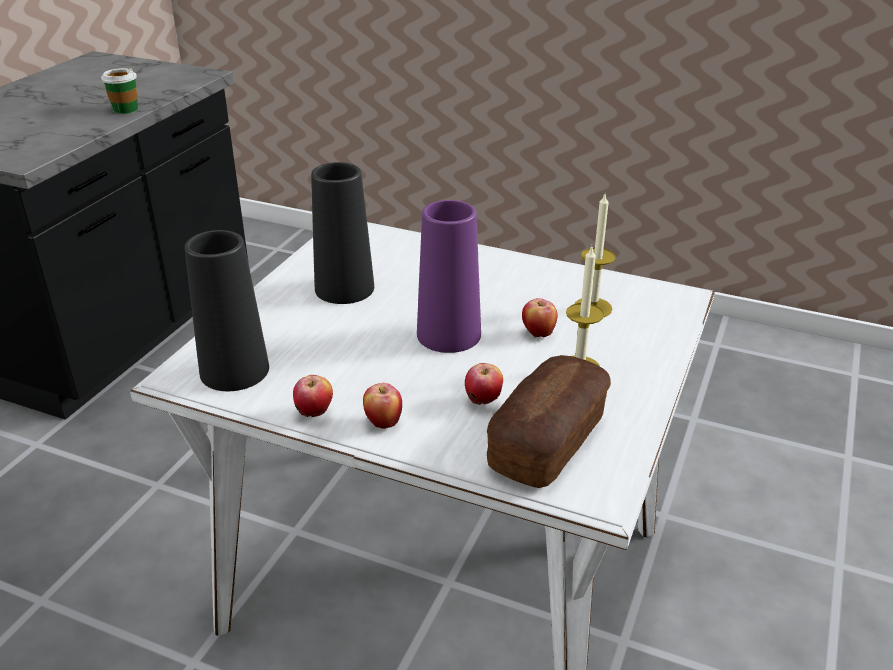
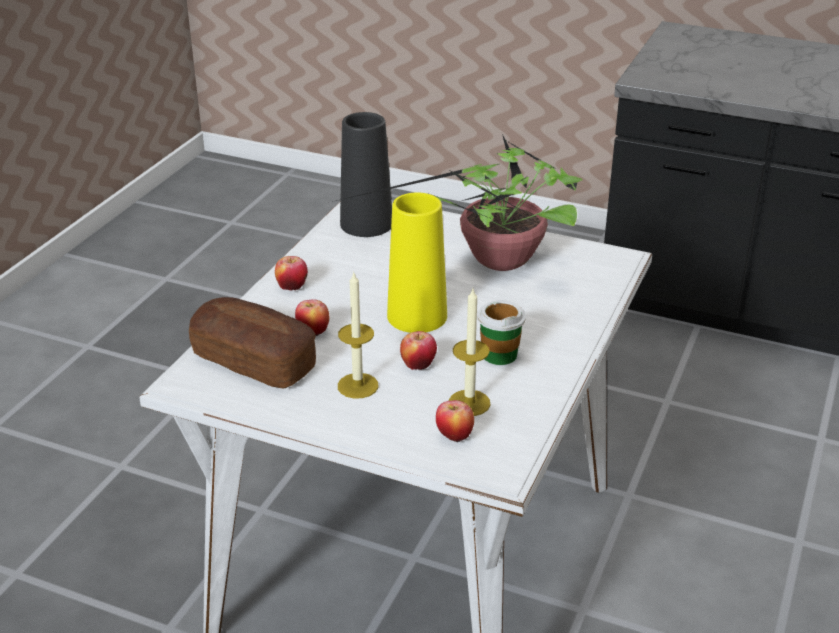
camera: 90 degrees right, 0 degrees up
cup [101,68,138,114] -> cup moved to [477,300,526,365]
apple [293,375,333,417] -> apple moved to [436,400,474,442]
black vase [311,162,374,304] -> potted plant [328,134,582,271]
purple vase [417,200,481,353] -> yellow vase [387,192,447,333]

